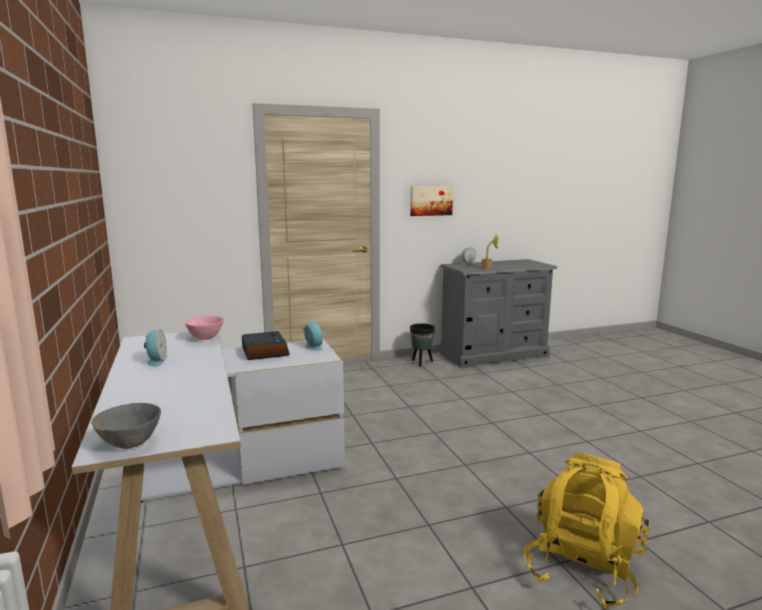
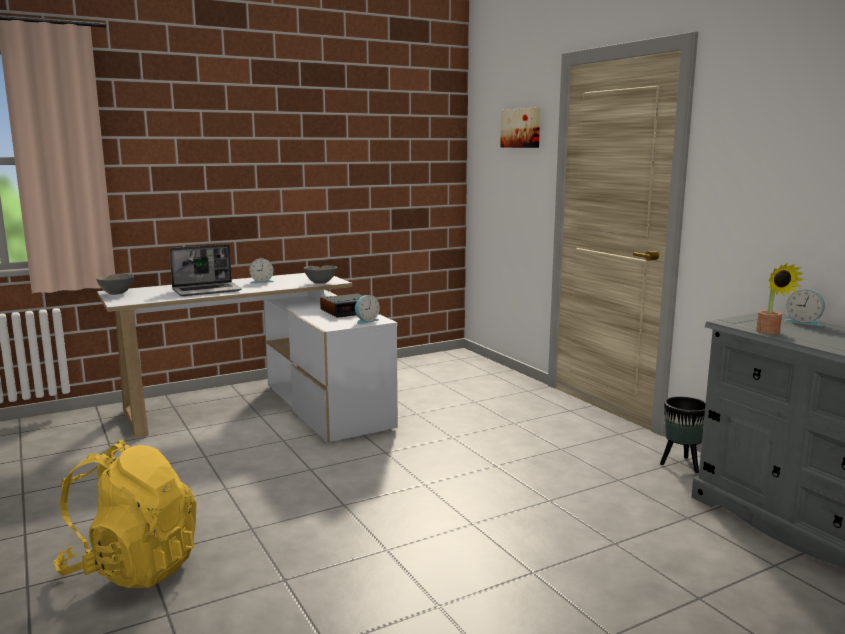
camera: 80 degrees right, 0 degrees up
pink bowl [185,316,224,340] -> grey bowl [304,265,337,284]
picture [410,186,453,216] -> picture moved to [500,107,540,148]
none -> laptop [169,244,242,296]

